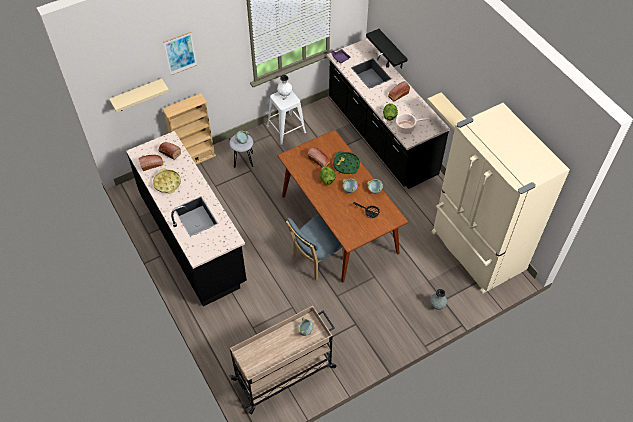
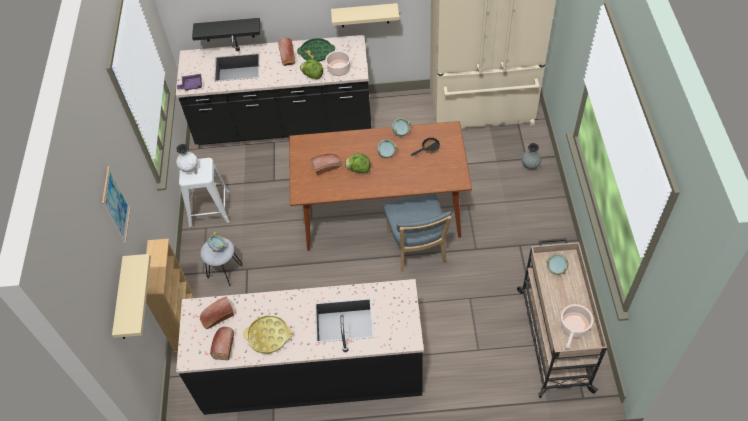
camera: 60 degrees left, 0 degrees up
green tray [333,151,360,174] -> green tray moved to [297,38,335,62]
none -> cooking pot [561,304,593,349]

